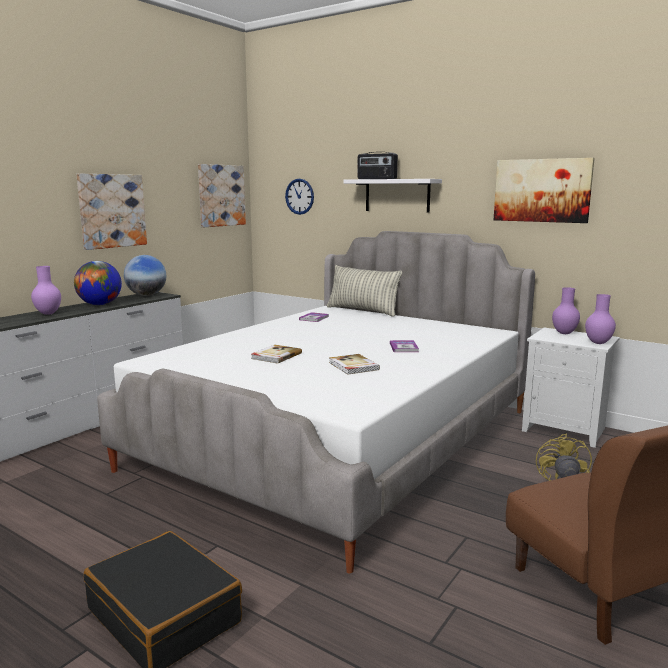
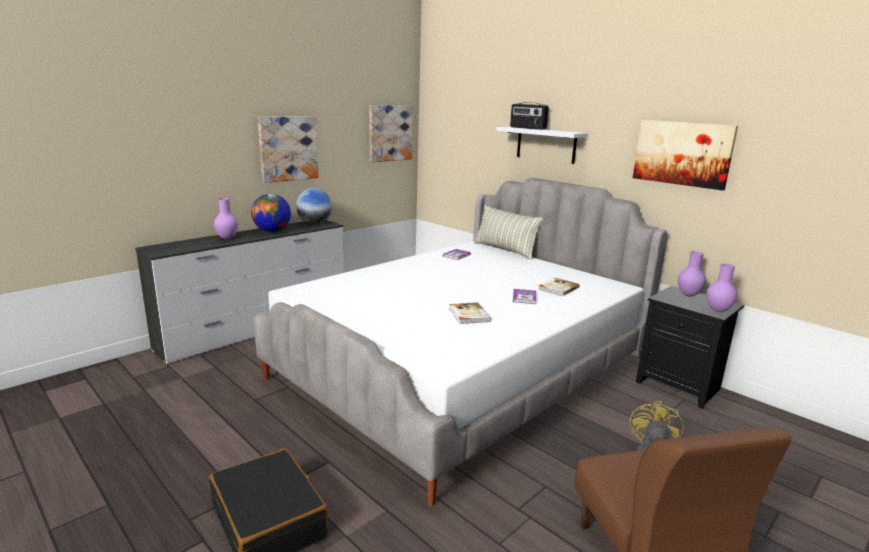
camera: 10 degrees right, 5 degrees up
book [251,345,302,364] -> book moved to [538,278,580,296]
wall clock [285,179,314,215] -> none
white nightstand [522,328,620,448] -> black nightstand [636,286,744,409]

